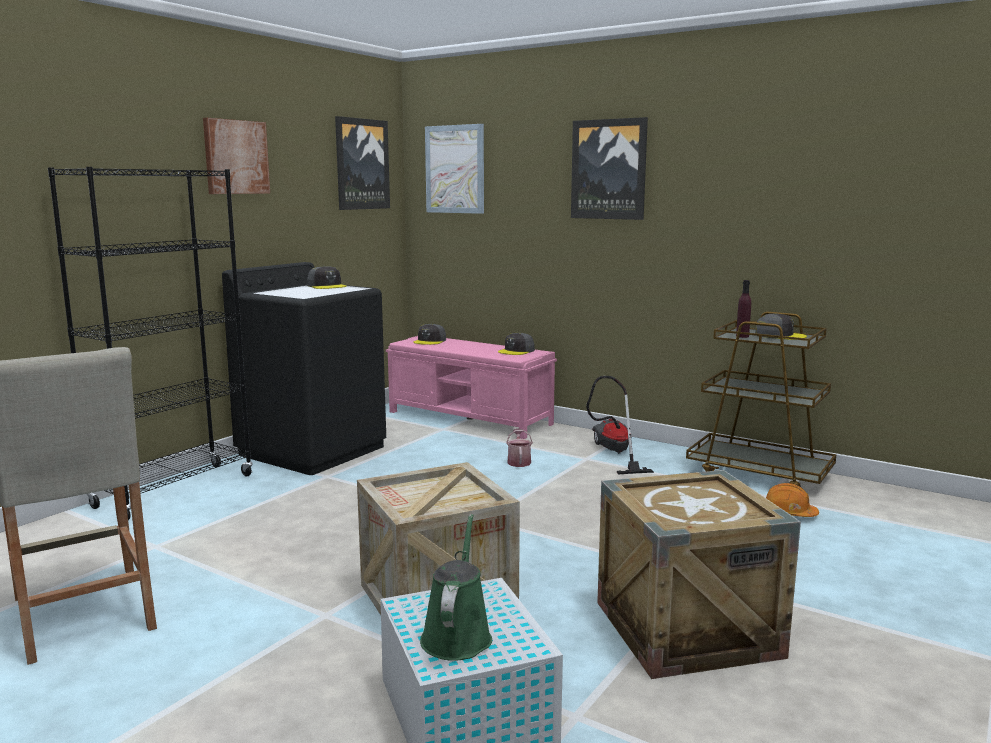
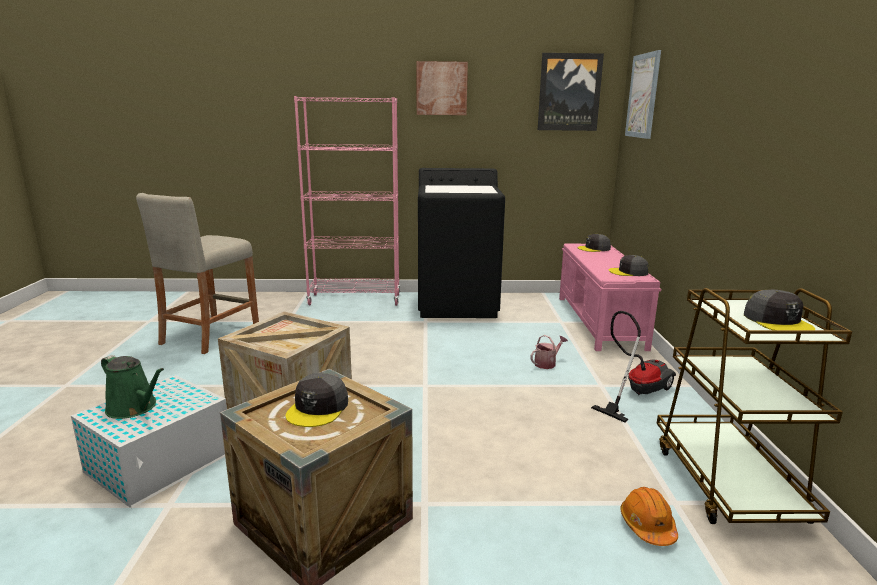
camera: 55 degrees right, 5 degrees up
black bookcase [48,167,252,520] -> pink bookcase [294,96,400,306]
grey cap [307,266,347,289] -> grey cap moved to [286,373,348,427]
green watering can [420,514,492,661] -> green watering can turned 60 degrees clockwise [101,355,164,419]
picture [571,117,648,220] -> none
purple bottle [736,280,751,338] -> none

